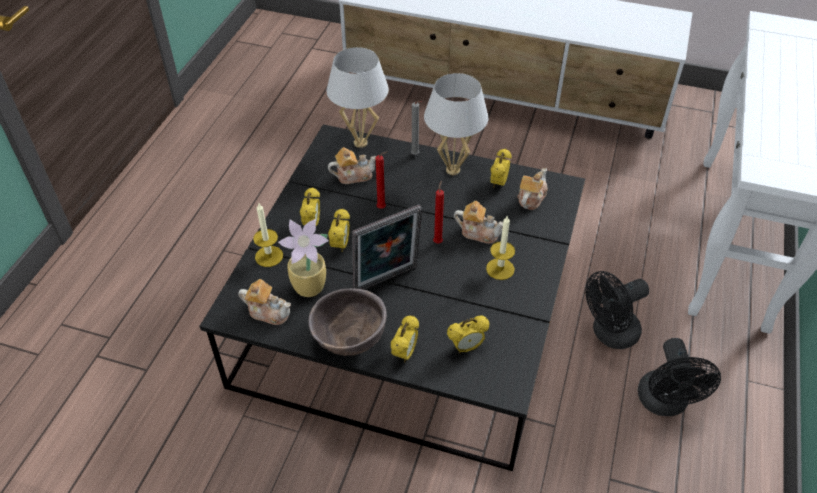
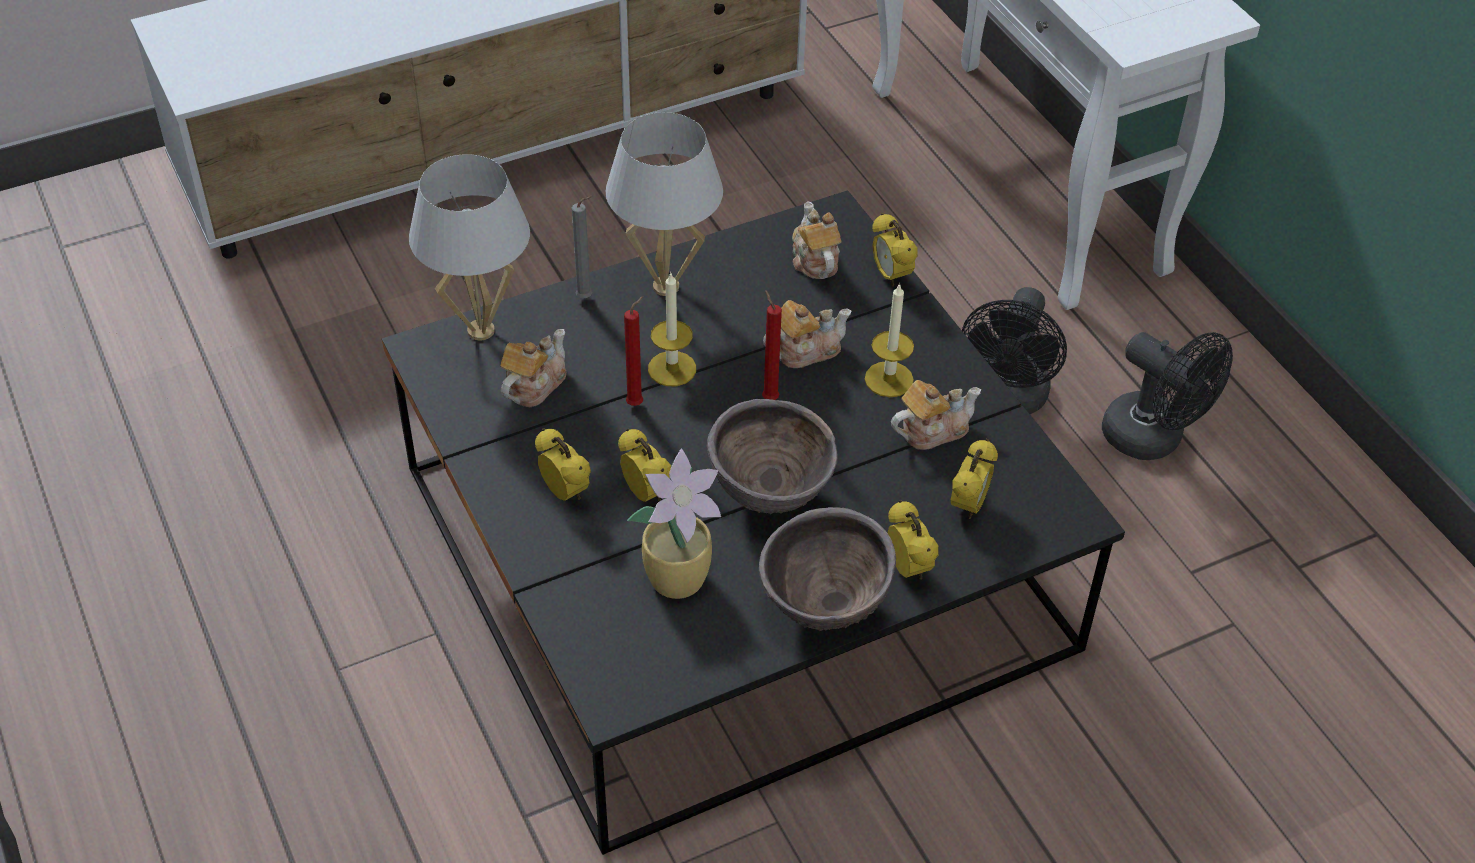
camera: 45 degrees left, 0 degrees up
teapot [238,279,291,325] -> teapot moved to [891,380,981,450]
candle [253,202,283,267] -> candle moved to [648,272,696,386]
picture frame [352,204,422,290] -> brown bowl [707,399,838,514]
alarm clock [490,148,512,188] -> alarm clock moved to [872,213,918,286]

